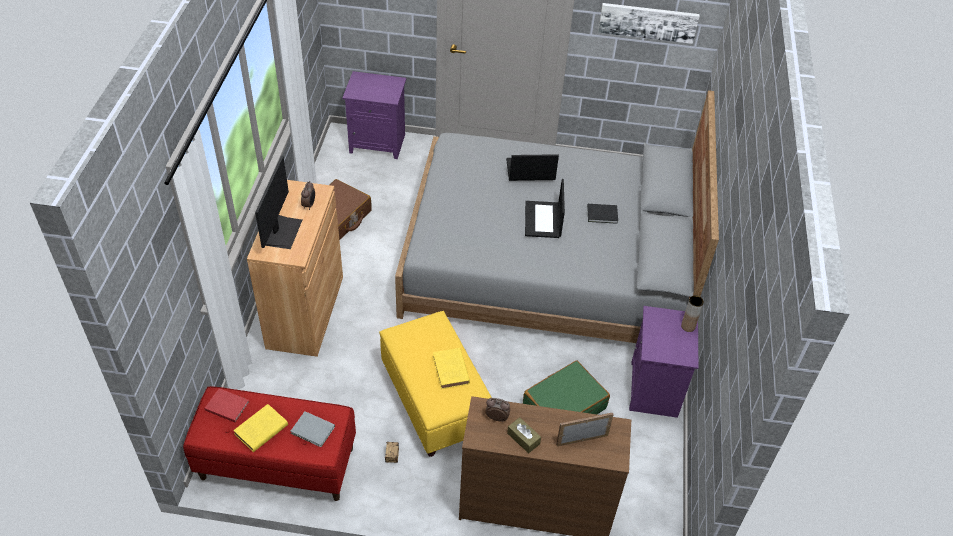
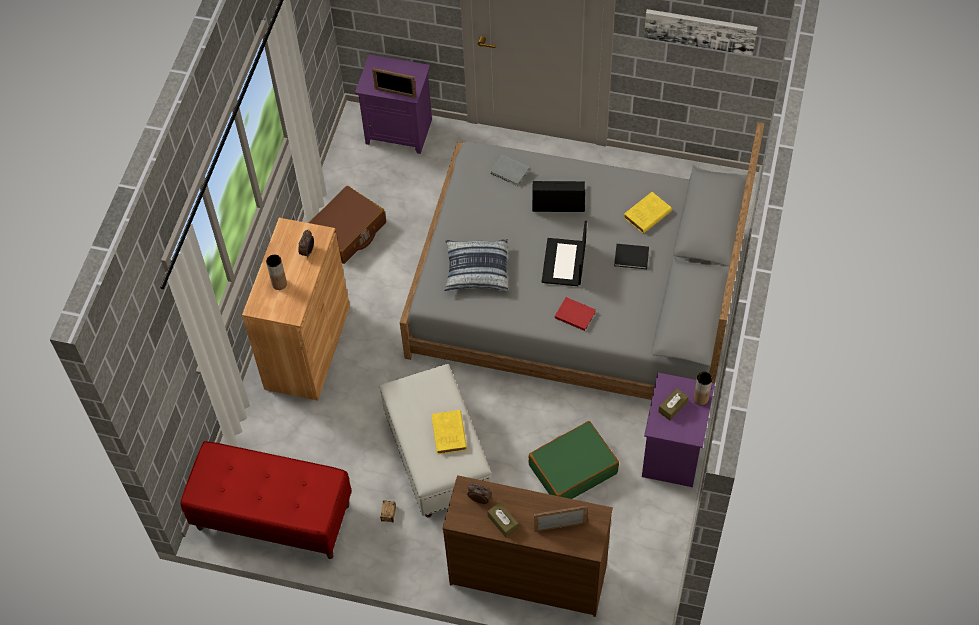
camera: 10 degrees right, 10 degrees up
red book [205,388,249,422] -> red book moved to [555,297,596,331]
yellow book [233,404,288,452] -> yellow book moved to [624,192,672,234]
monitor [255,156,302,249] -> brown vase [266,255,287,290]
grey book [290,411,335,447] -> grey book moved to [490,155,530,186]
yellow ottoman [379,311,492,457] -> white ottoman [379,364,492,517]
none -> picture frame [372,68,416,98]
none -> pillow [444,239,508,291]
none -> brown tissue box [658,388,688,421]

